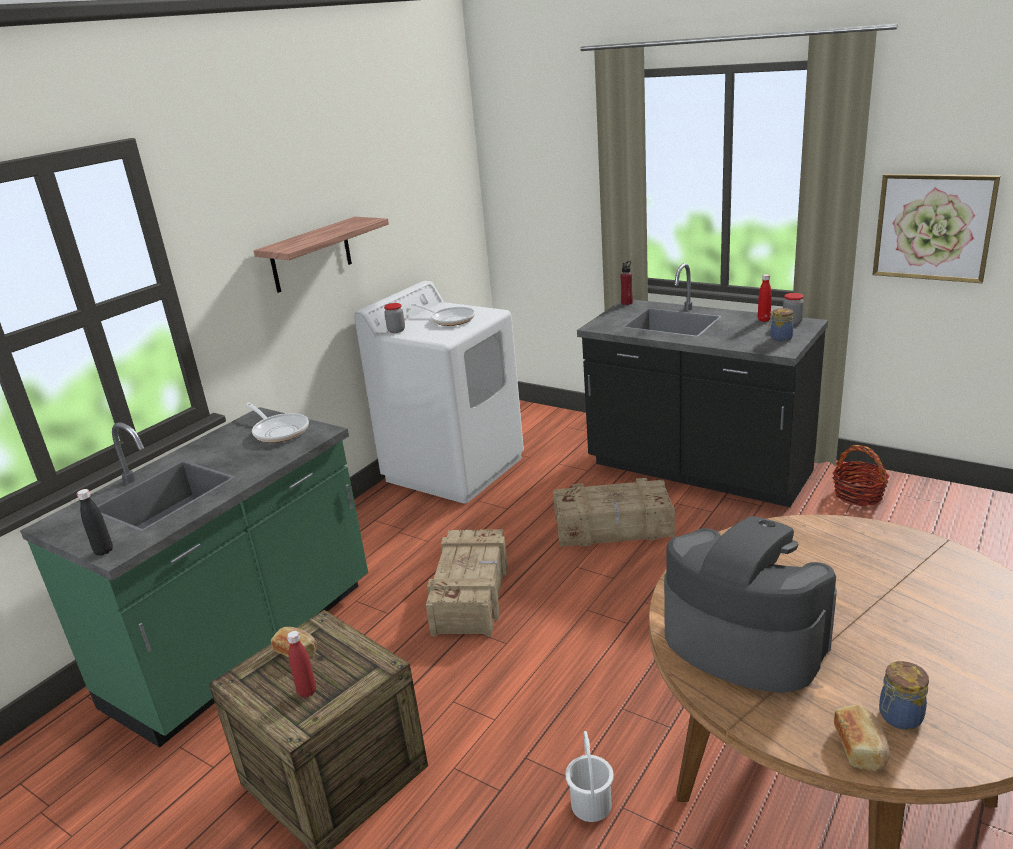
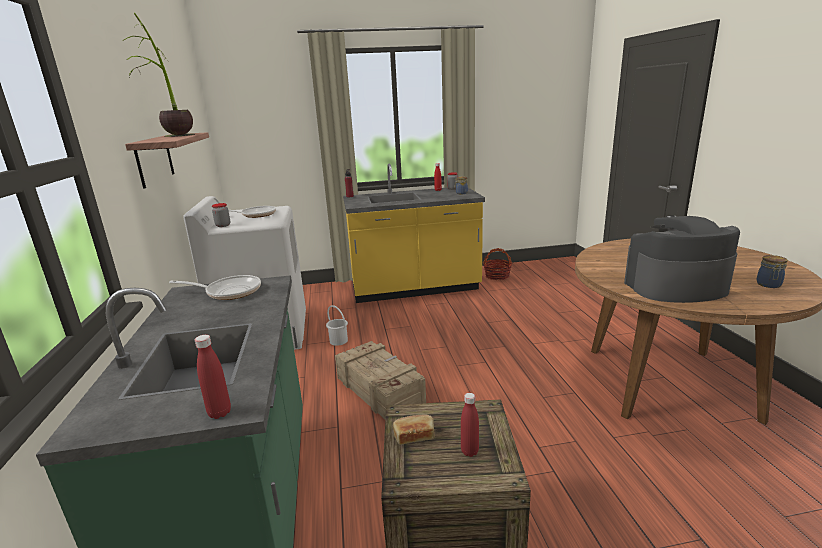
camera: 45 degrees left, 5 degrees down
black bottle [77,489,113,556] -> red bottle [195,335,231,419]
crate [553,478,675,547] -> none
white bucket [565,731,614,822] -> white bucket moved to [326,305,348,346]
black counter [577,263,828,507] -> yellow counter [343,163,485,303]
bread [834,704,890,771] -> none
picture [872,174,1000,283] -> none
none -> potted plant [123,13,195,137]

